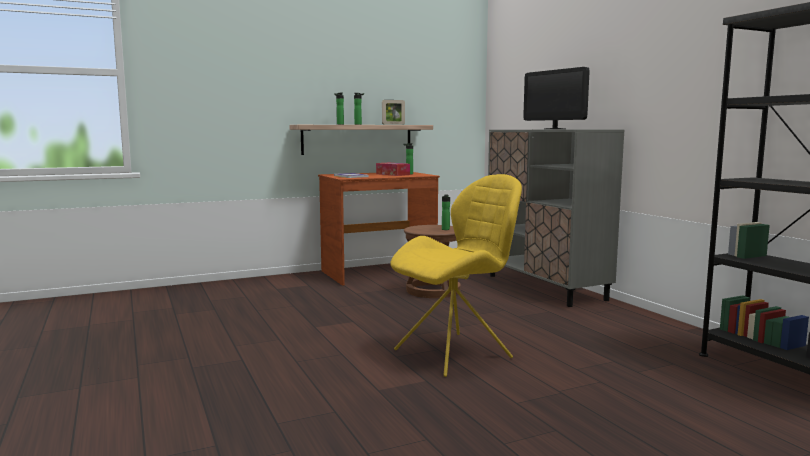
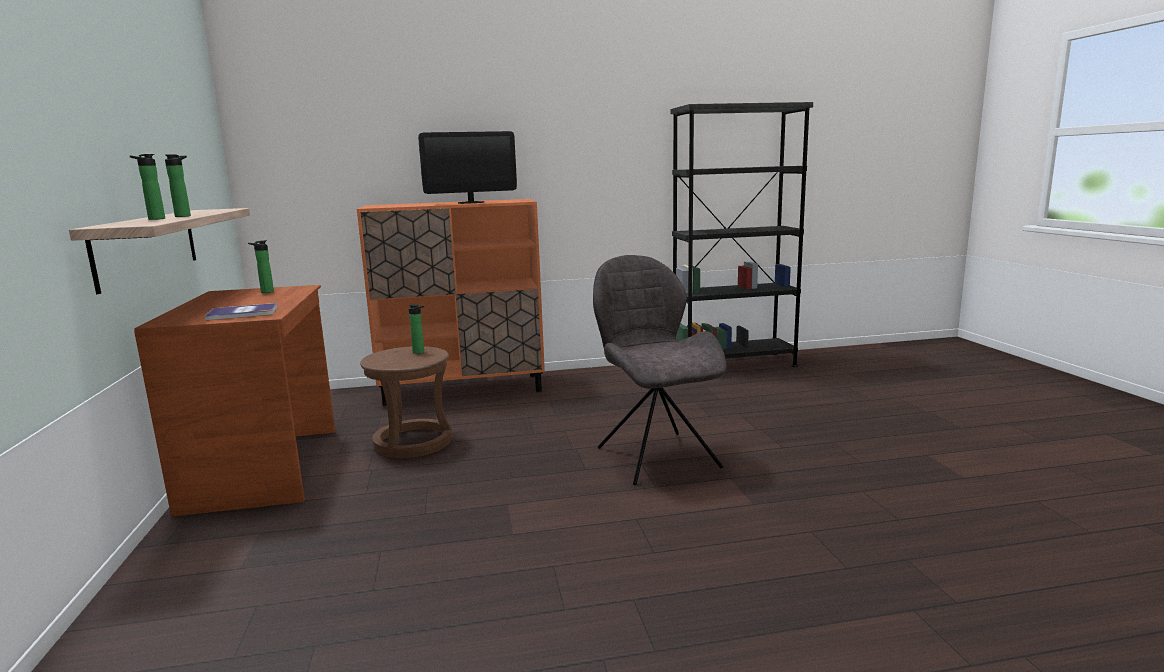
camera: 75 degrees left, 5 degrees up
tissue box [376,163,410,176] -> none
picture frame [382,100,405,125] -> none
yellow chair [390,174,522,377] -> grey chair [593,255,727,485]
grey cabinet [488,130,625,307] -> orange cabinet [357,199,545,405]

